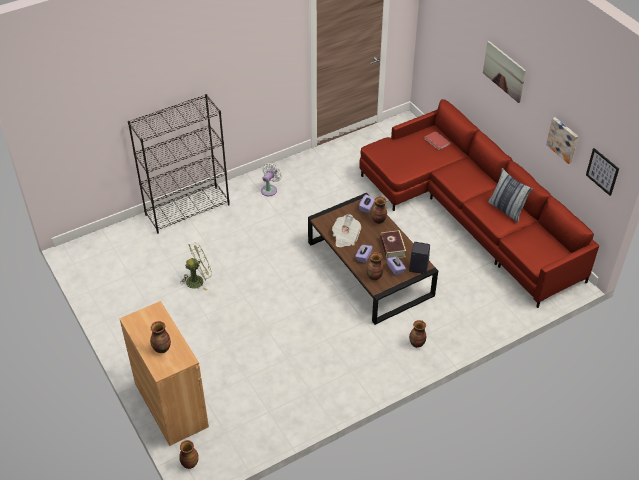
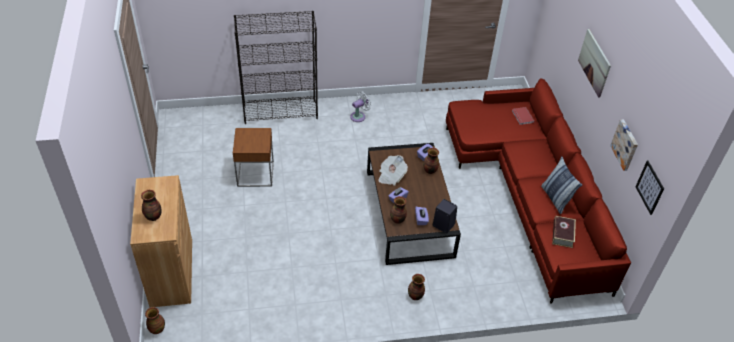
camera: 20 degrees right, 0 degrees up
green fan [180,242,212,291] -> brown side table [233,128,274,187]
book [380,230,406,259] -> book moved to [552,216,576,248]

